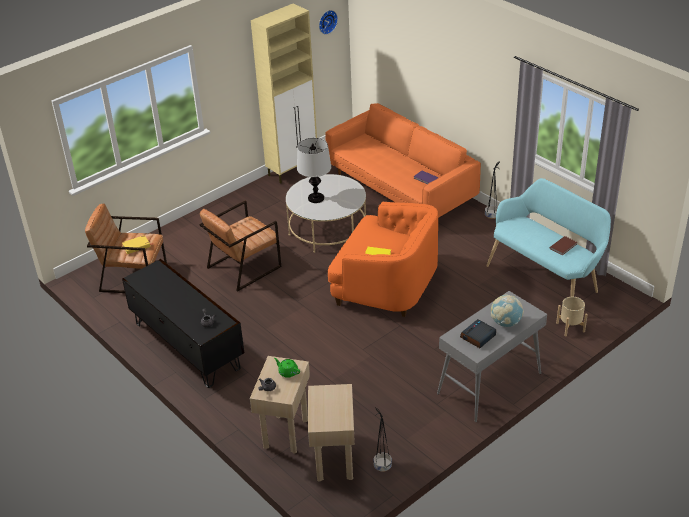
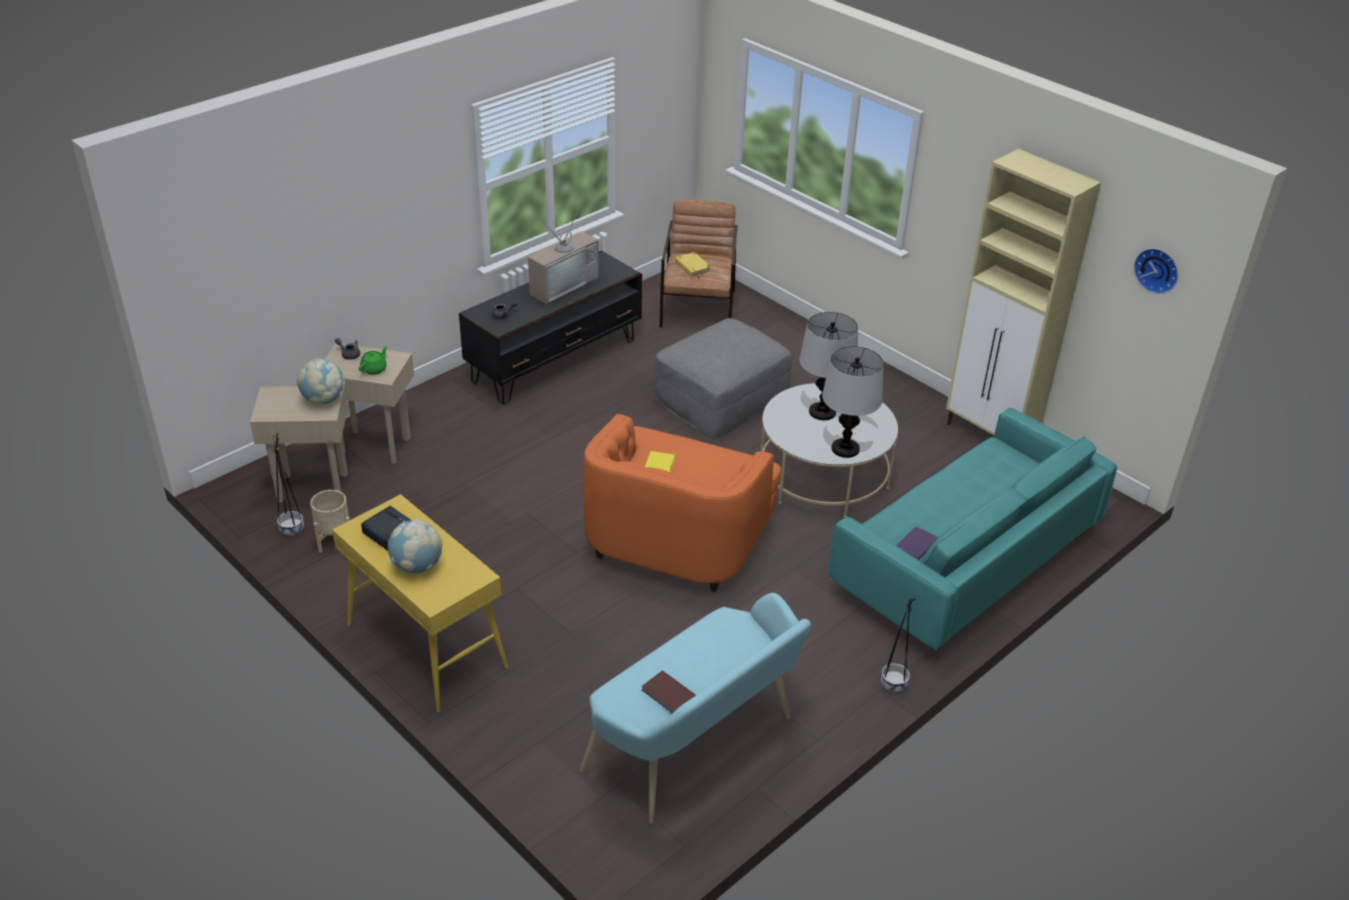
camera: 85 degrees right, 0 degrees up
brown armchair [199,200,282,292] -> grey ottoman [655,318,792,438]
orange sofa [325,103,481,218] -> turquoise sofa [828,408,1117,650]
grey console table [437,291,547,422] -> yellow console table [332,494,509,712]
beige planter [556,297,588,337] -> beige planter moved to [310,490,350,553]
none -> globe [297,358,345,405]
none -> television [528,207,599,304]
none -> table lamp [822,346,884,458]

